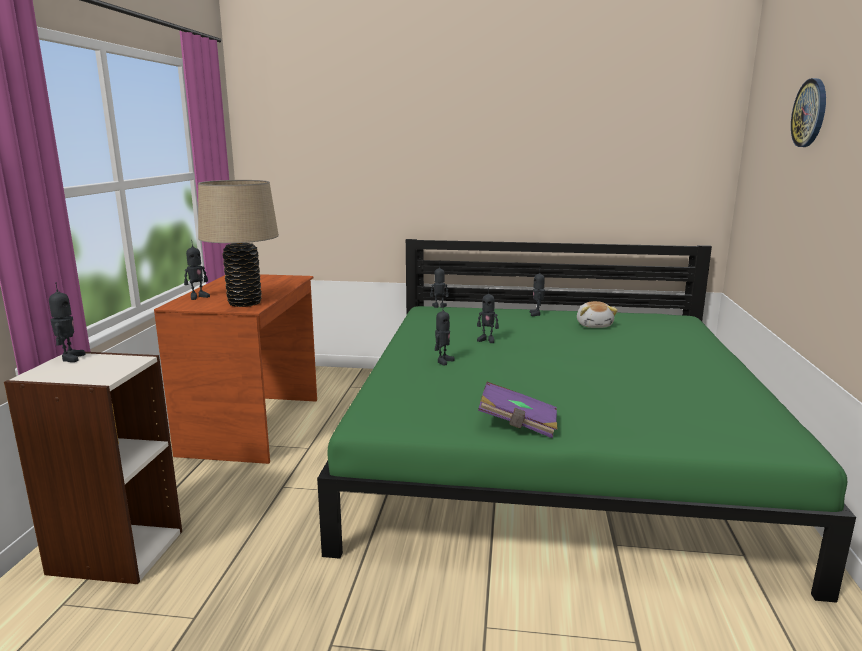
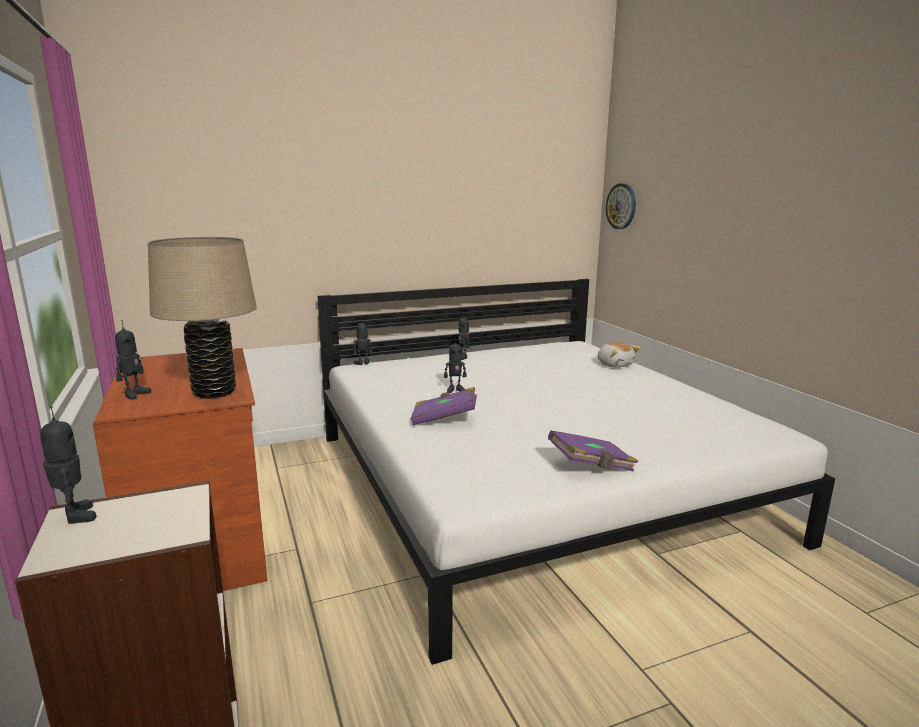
camera: 30 degrees left, 0 degrees up
green bed [317,239,856,603] -> white bed [317,279,835,665]
toy robot [435,310,455,366] -> purple book [411,387,477,425]
plush toy [577,301,618,328] -> plush toy moved to [597,342,640,367]
wall clock [791,78,826,147] -> wall clock moved to [606,183,636,229]

